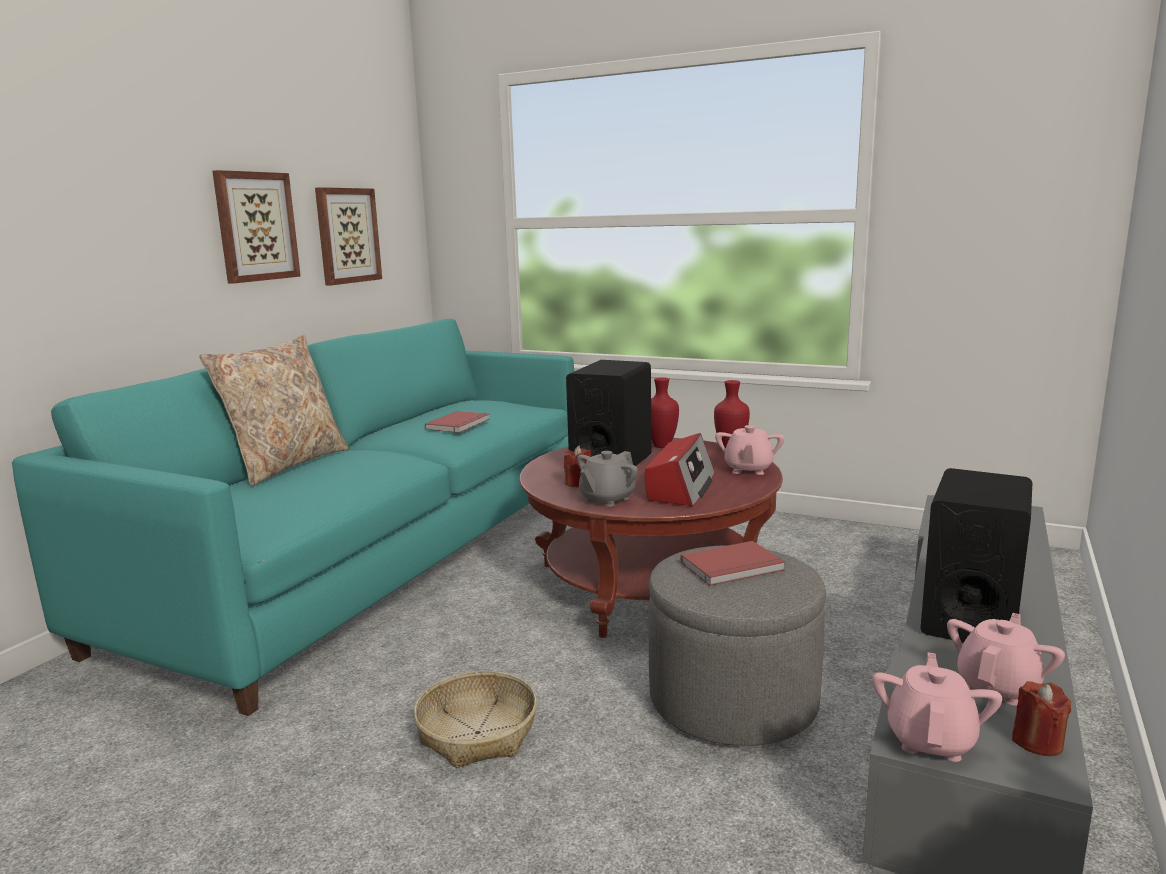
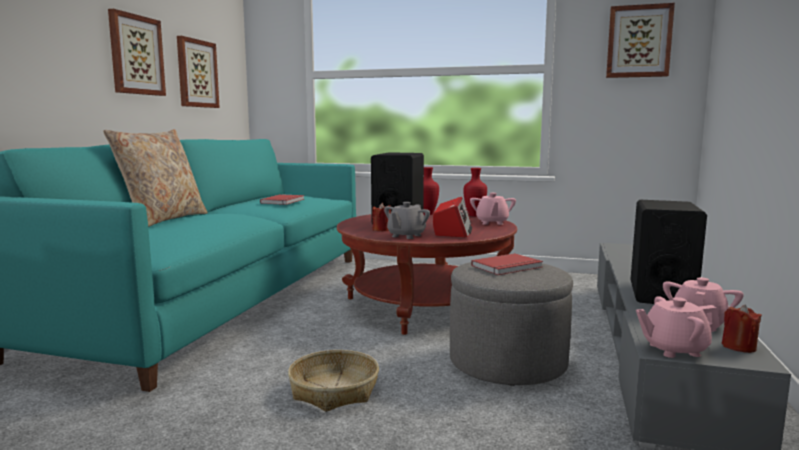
camera: 10 degrees left, 5 degrees down
pink teapot [872,652,1002,762] -> pink teapot turned 105 degrees counterclockwise [636,296,720,358]
none -> picture [606,3,675,78]

